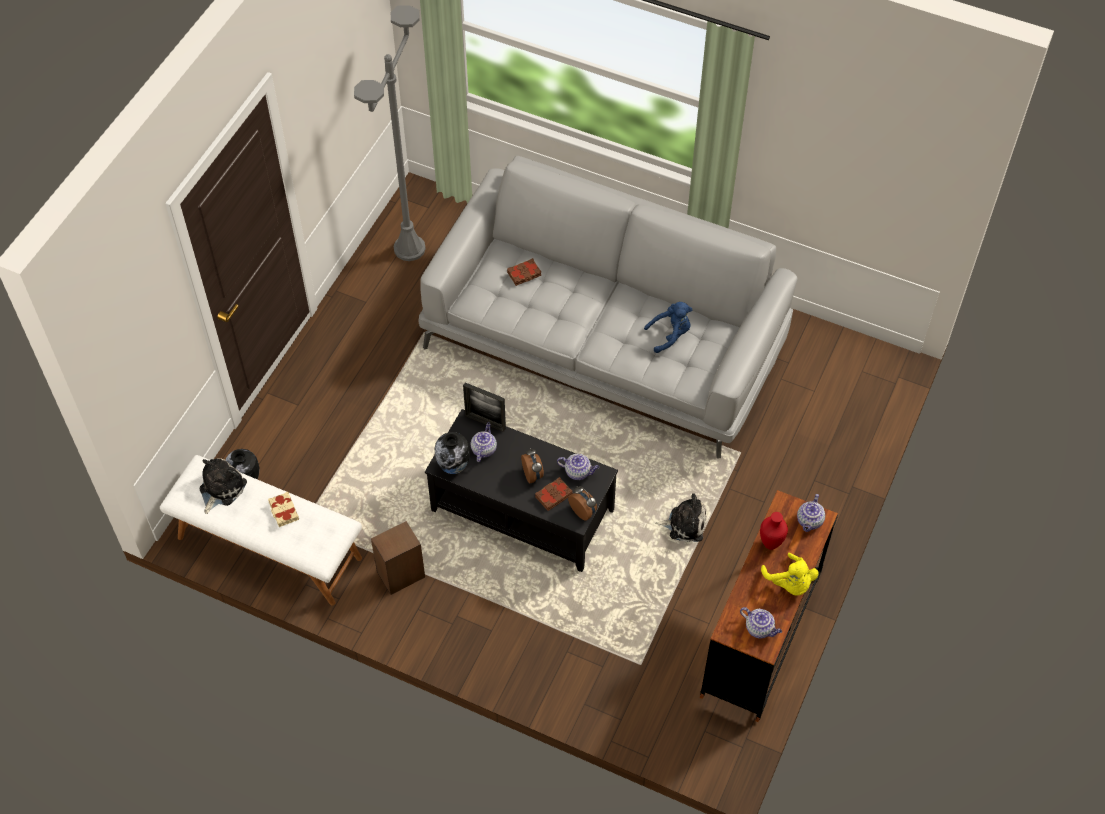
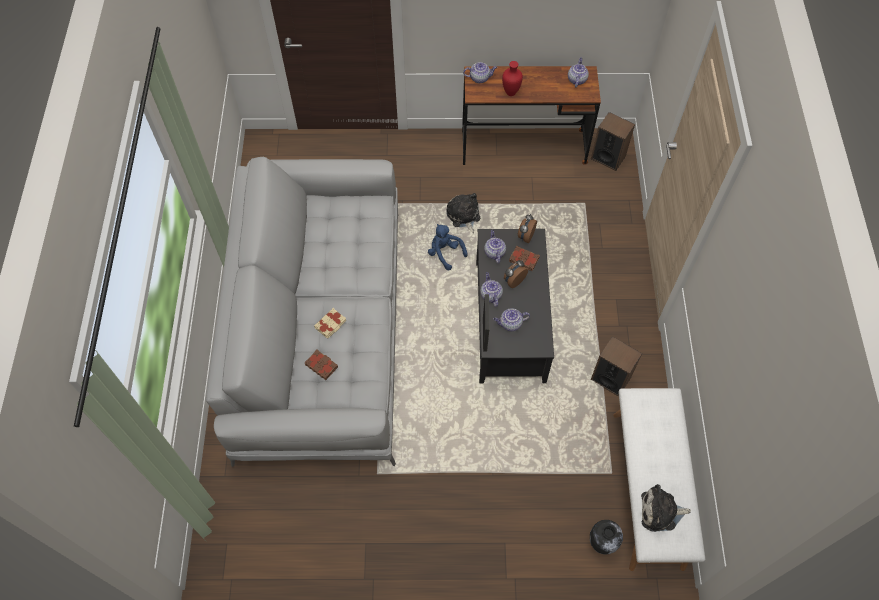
camera: 115 degrees left, 5 degrees up
beige book [268,492,299,527] -> beige book moved to [314,308,346,339]
grey floor lamp [354,5,426,261] -> none
vase [435,432,470,474] -> none
blue plush toy [644,302,692,353] -> blue plush toy moved to [428,224,468,271]
yellow plush toy [761,553,819,596] -> none
none -> teapot [480,272,503,307]
none -> speaker [591,112,635,171]

